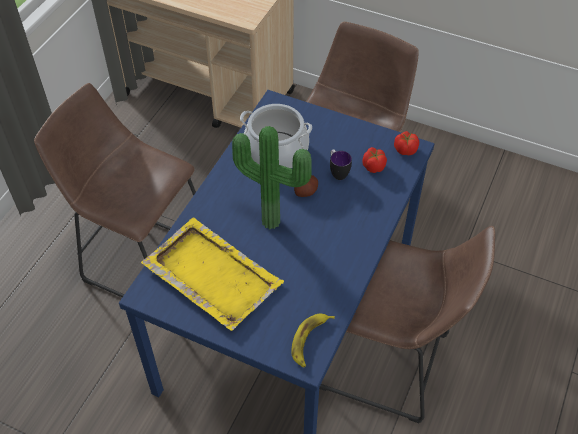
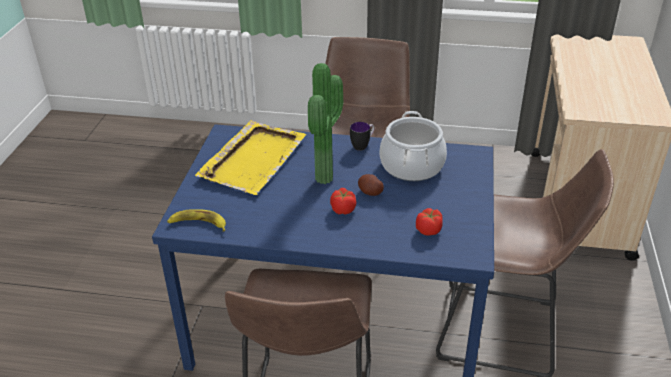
camera: 75 degrees right, 15 degrees down
mug [330,149,352,180] -> mug moved to [350,122,375,151]
tomato [394,131,419,155] -> tomato moved to [330,188,356,214]

